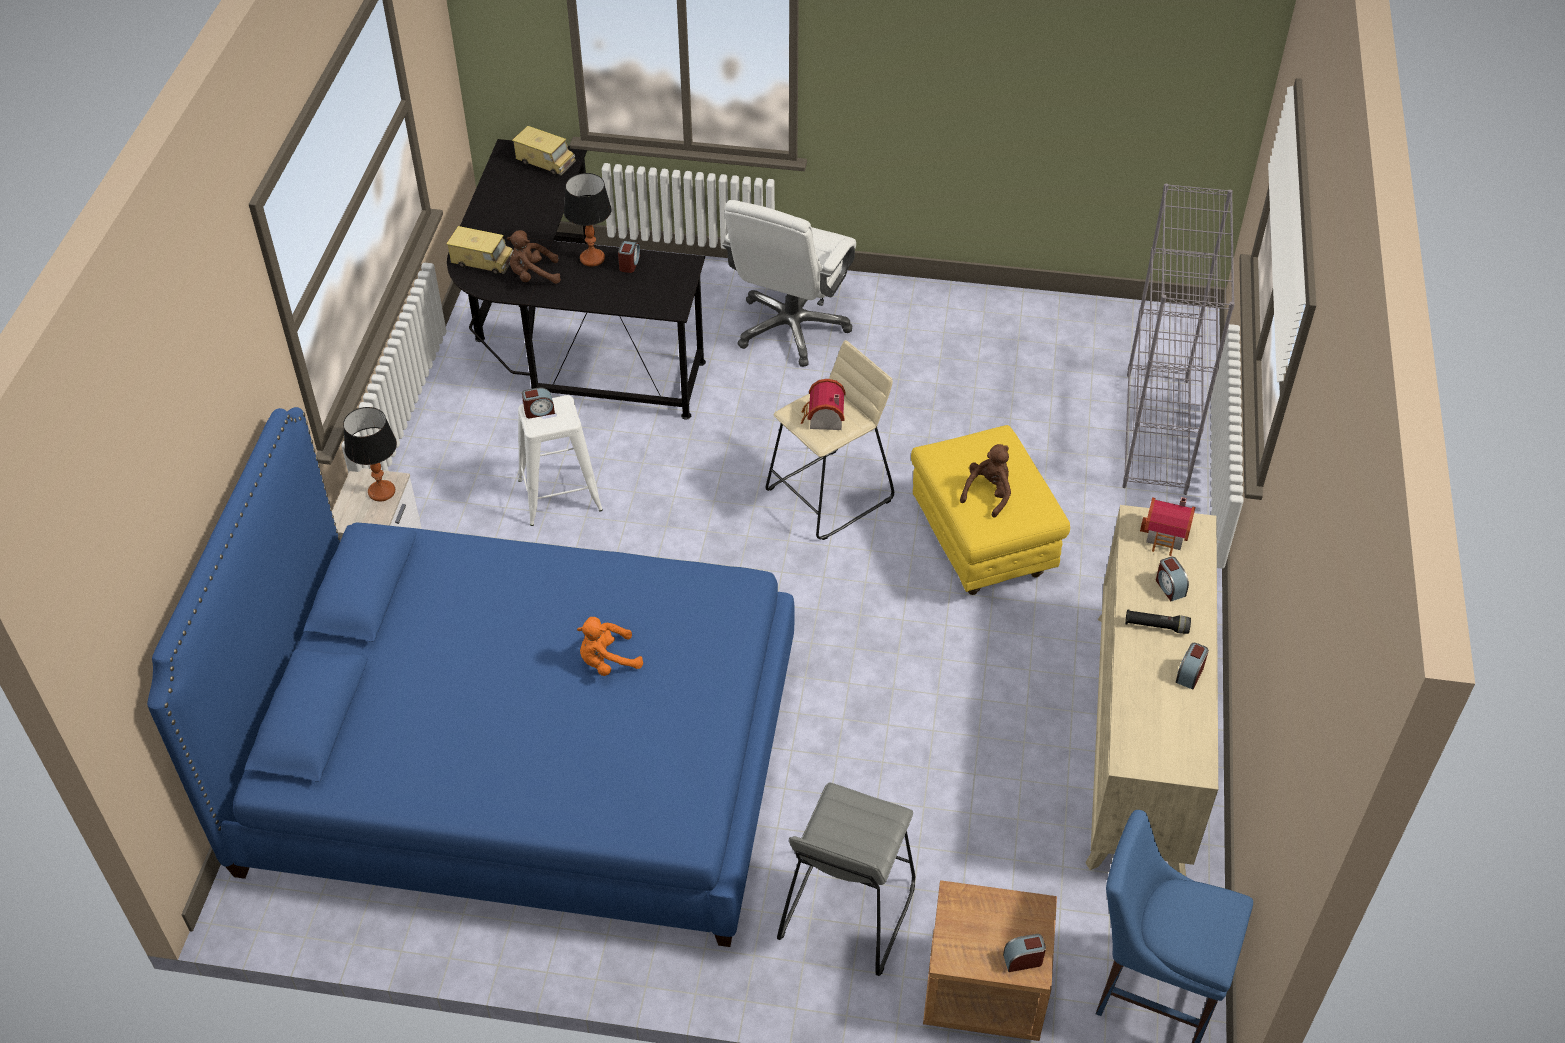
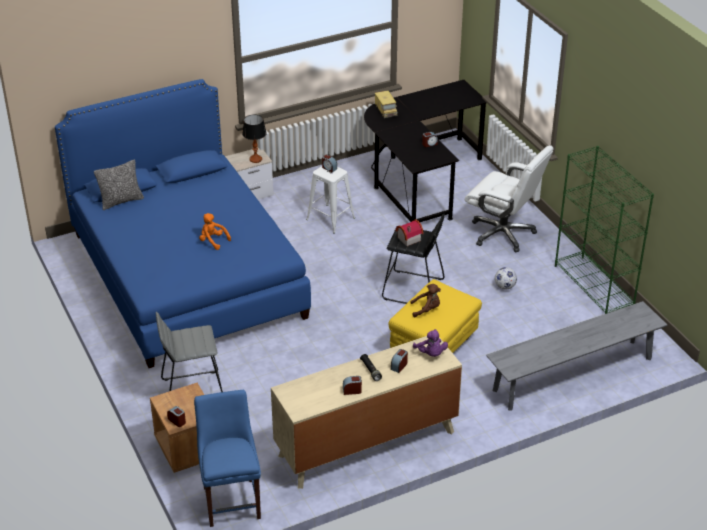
camera: 55 degrees right, 10 degrees down
brown plush toy [507,230,561,284] -> none
toy truck [512,126,576,175] -> none
table lamp [564,173,612,267] -> none
white office chair [722,200,856,367] -> white office chair turned 135 degrees counterclockwise [465,145,554,252]
beige stool [765,340,894,540] -> black stool [382,213,445,304]
grey bookcase [1122,184,1235,495] -> grey bench [486,301,667,411]
toy house [1140,497,1195,556] -> purple plush toy [413,329,448,357]
none -> pillow [94,159,144,210]
none -> football [495,267,517,289]
none -> green bookcase [555,146,654,314]

